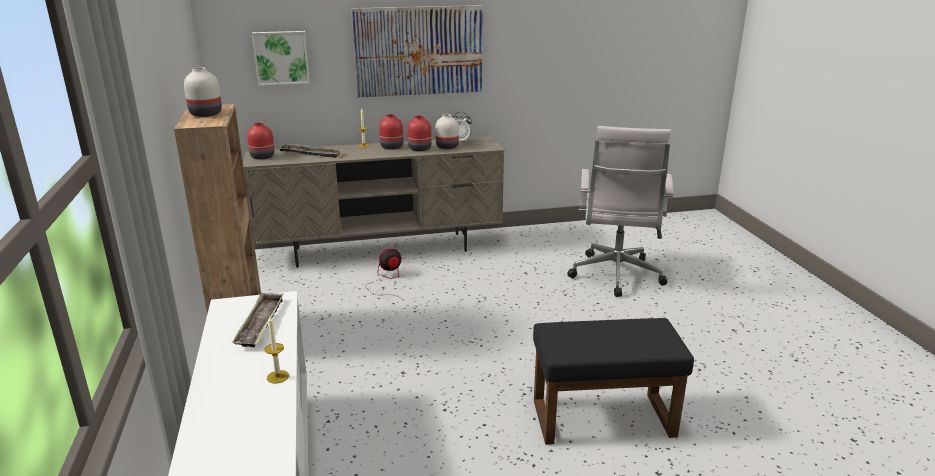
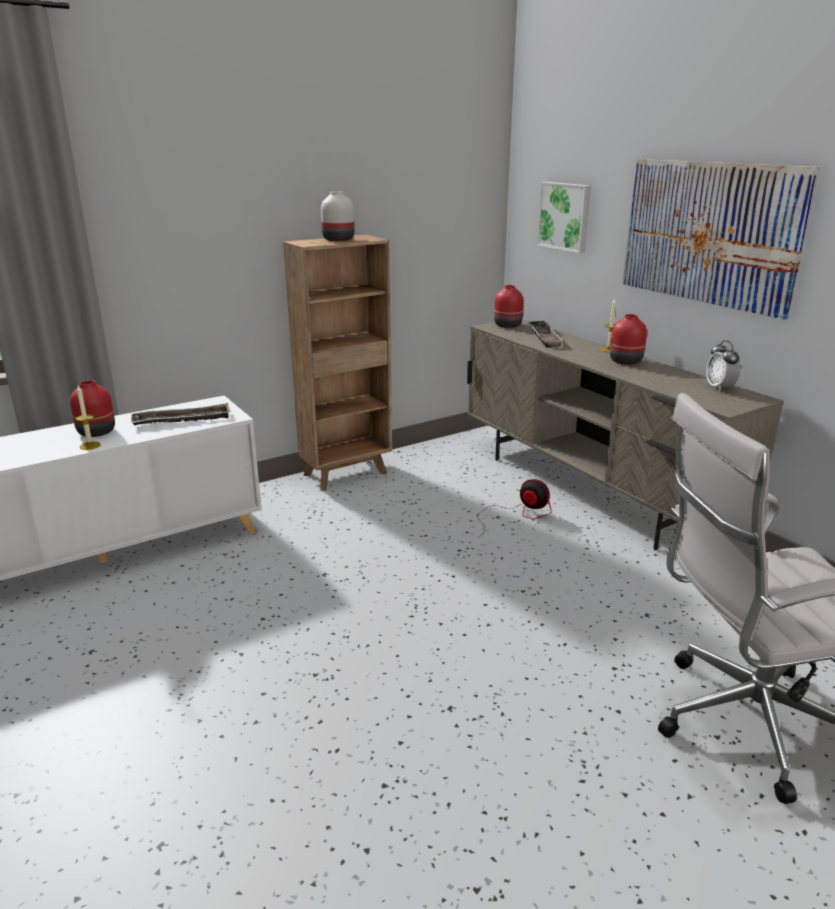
camera: 70 degrees right, 0 degrees up
red vase [407,116,431,151] -> red vase moved to [70,380,115,437]
white vase [435,114,459,149] -> none
black ottoman [533,318,694,445] -> none

